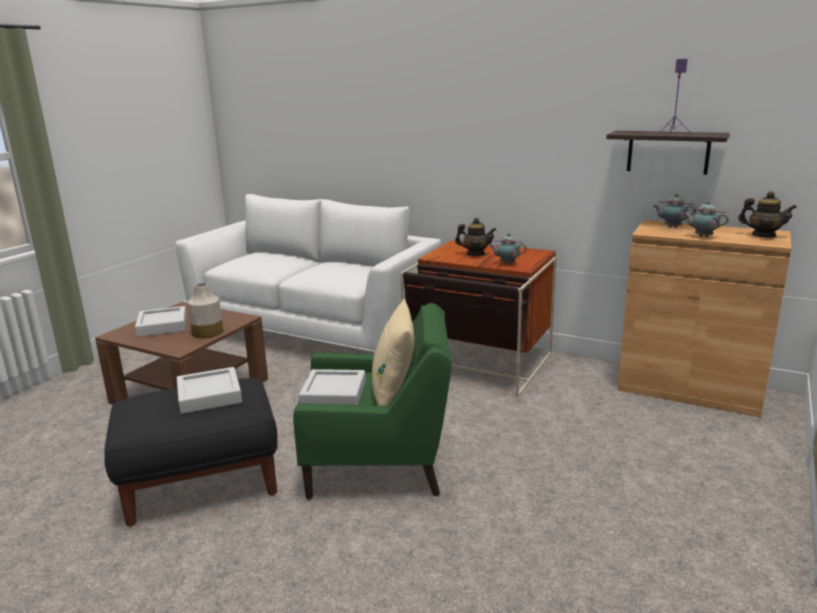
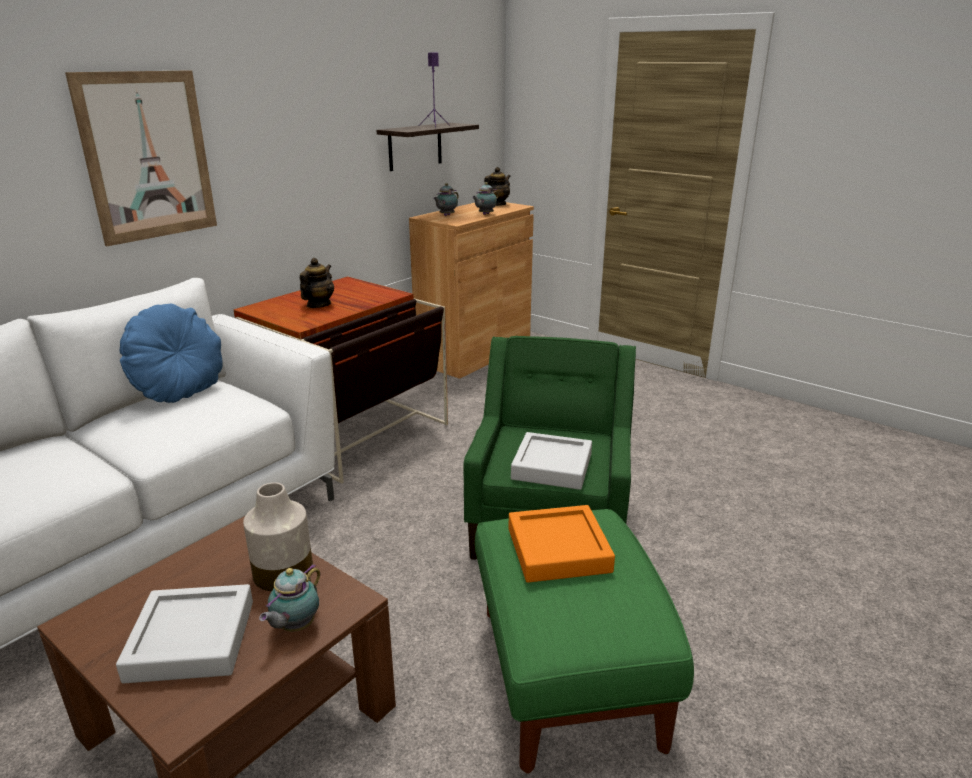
camera: 80 degrees left, 5 degrees up
black ottoman [104,378,278,527] -> green ottoman [475,509,694,774]
grey tray [177,367,242,414] -> orange tray [509,505,615,583]
beige pillow [372,299,414,406] -> none
teapot [489,233,527,264] -> teapot moved to [259,564,320,632]
none -> picture [65,70,217,246]
none -> blue pillow [120,304,223,403]

